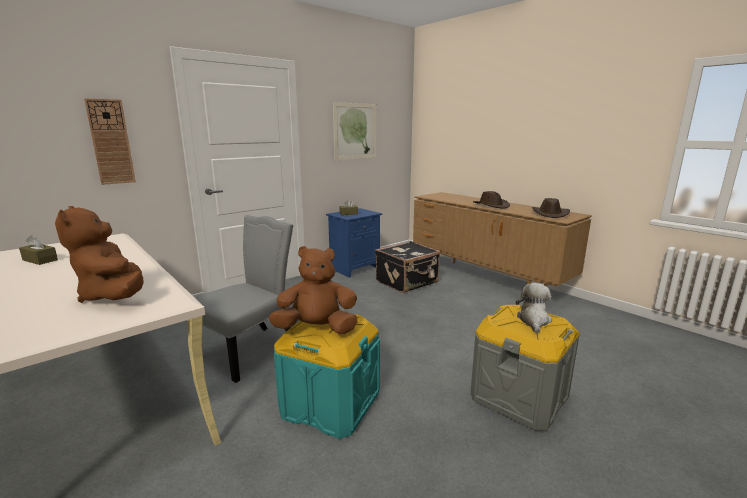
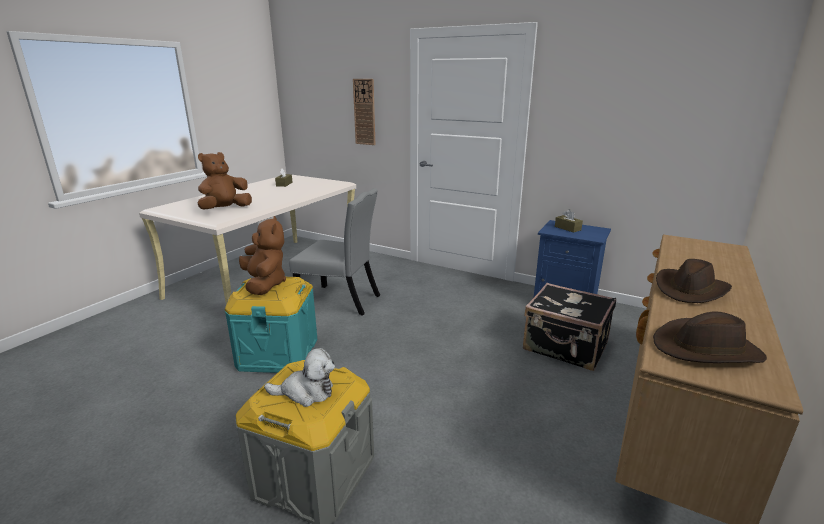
camera: 70 degrees right, 5 degrees up
picture [333,102,376,160] -> none

